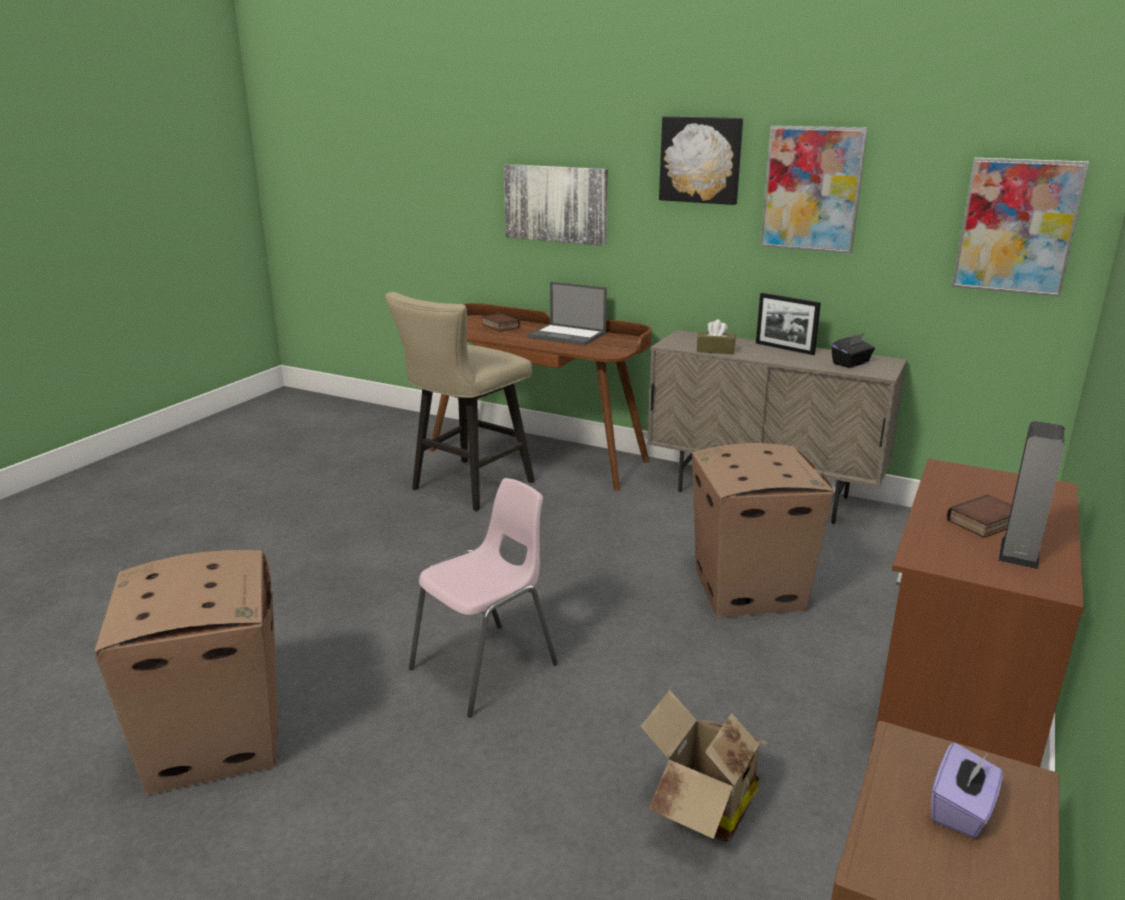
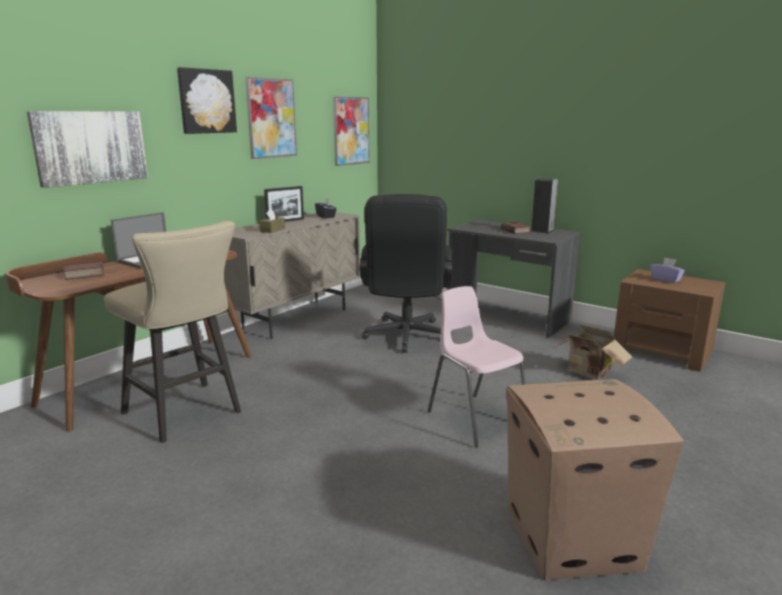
camera: 80 degrees left, 5 degrees down
cardboard box [692,443,834,617] -> black office chair [359,194,452,353]
brown desk [875,458,1084,767] -> grey desk [447,220,581,338]

